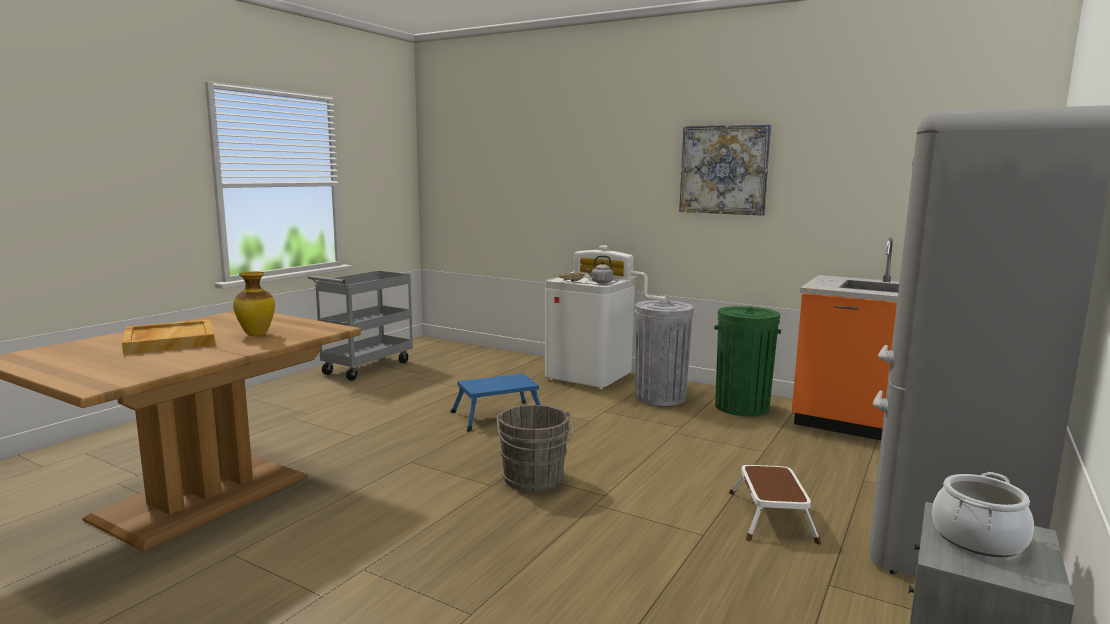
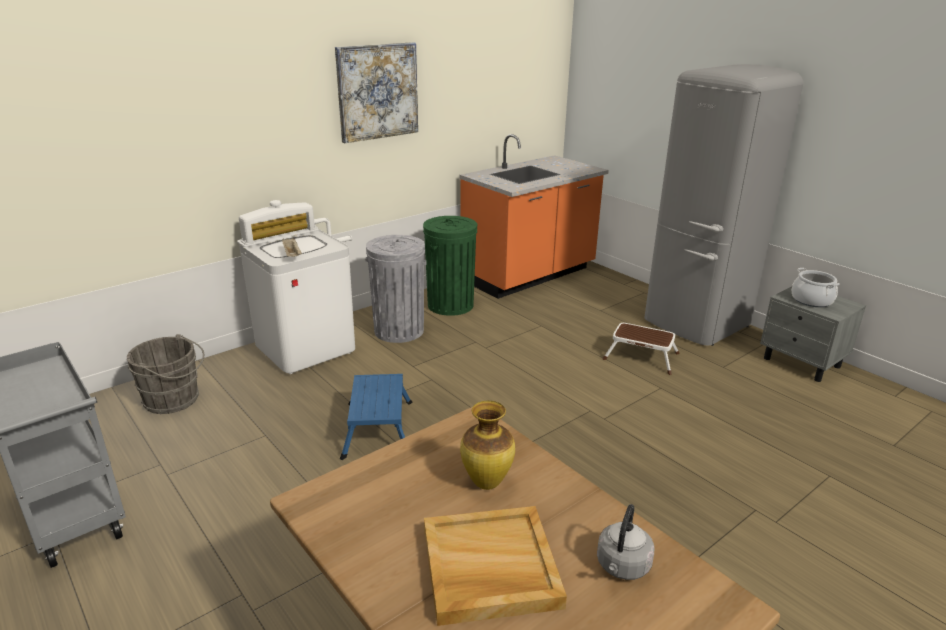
camera: 70 degrees left, 15 degrees up
grey bucket [496,405,574,491] -> grey bucket moved to [127,334,204,414]
grey kettle [586,256,614,284] -> grey kettle moved to [597,504,655,580]

